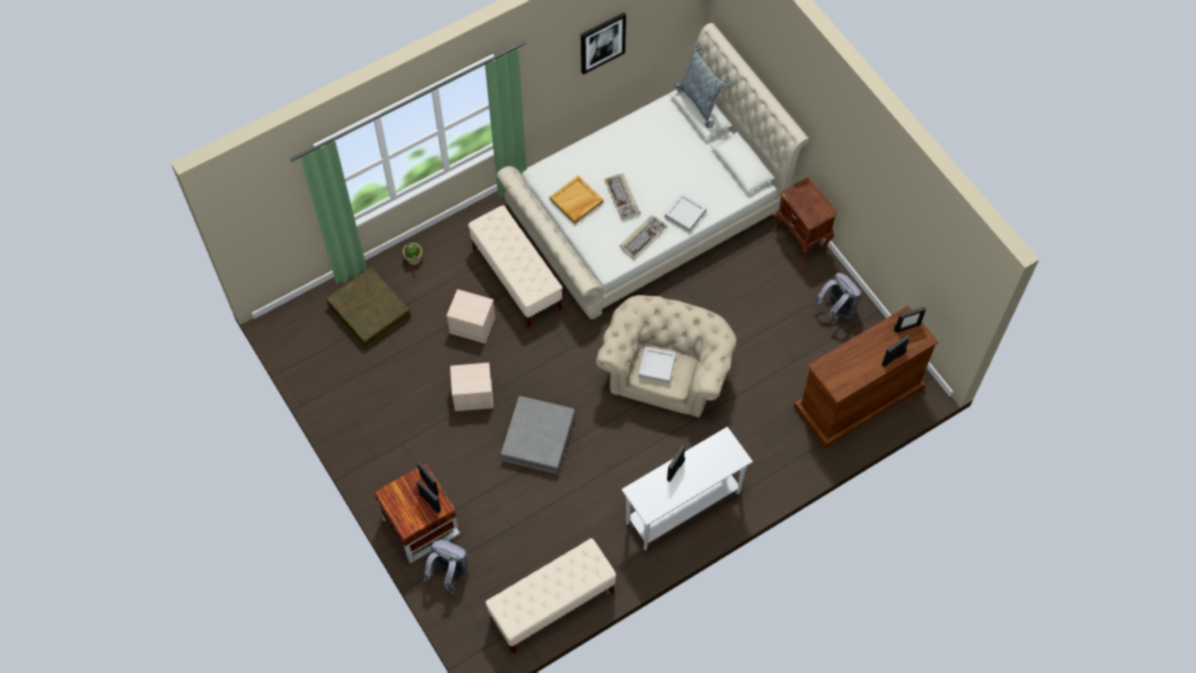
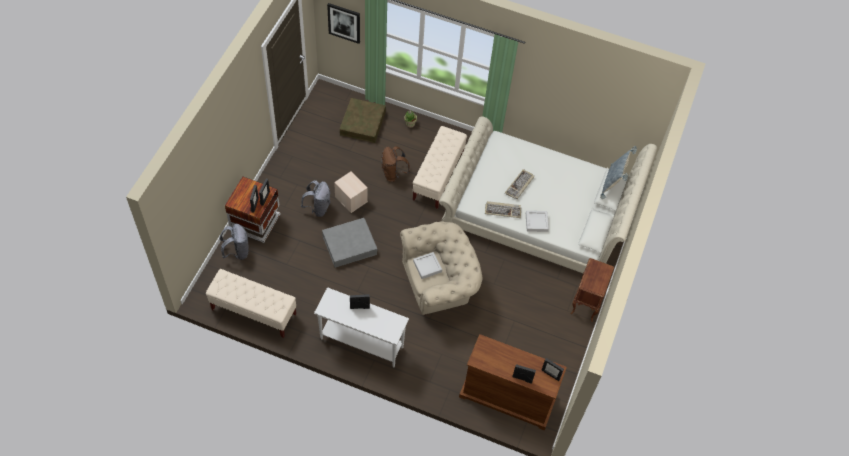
camera: 50 degrees right, 5 degrees down
beige storage box [446,289,495,343] -> brown backpack [381,146,410,182]
beige tray [550,176,603,224] -> none
picture [581,13,626,75] -> picture moved to [327,3,360,44]
grey backpack [814,273,862,325] -> grey backpack moved to [301,180,331,217]

